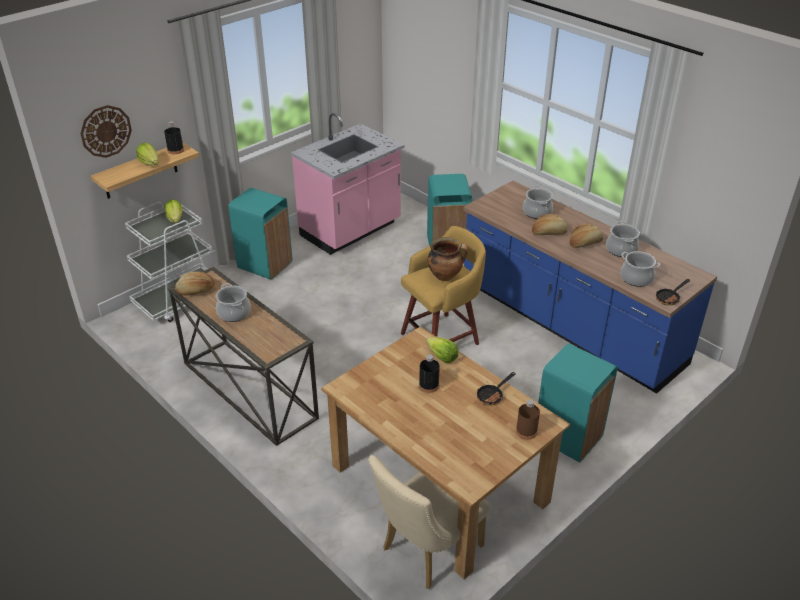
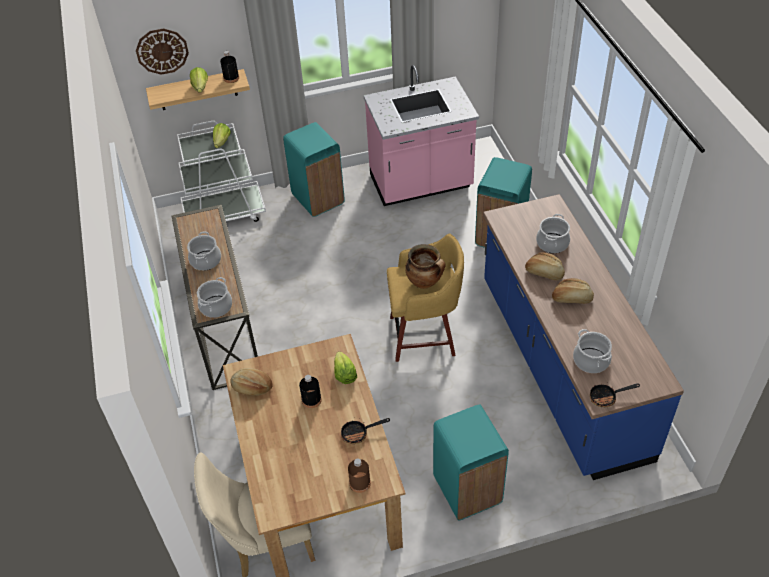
camera: 30 degrees right, 10 degrees up
bread [175,272,215,295] -> bread moved to [230,368,273,396]
cooking pot [606,221,640,257] -> cooking pot moved to [197,277,232,318]

